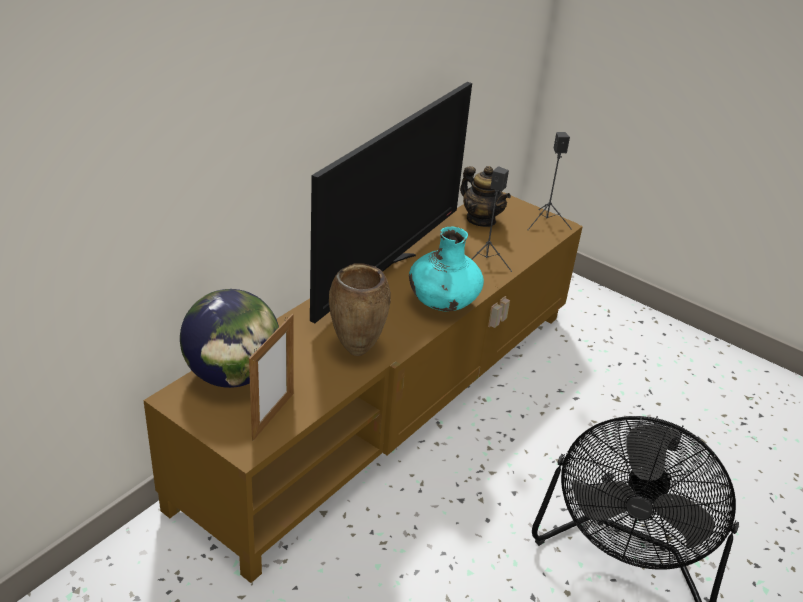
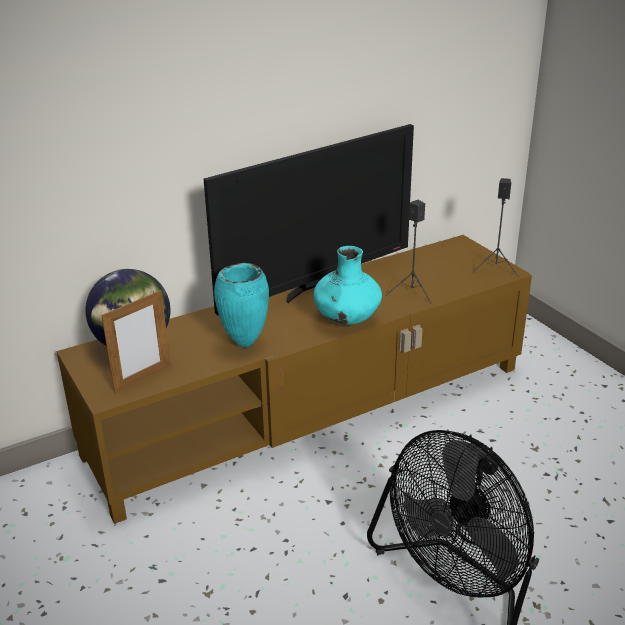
camera: 25 degrees right, 5 degrees down
brown vase [329,263,391,356] -> turquoise vase [214,263,269,347]
teapot [460,166,511,227] -> none

